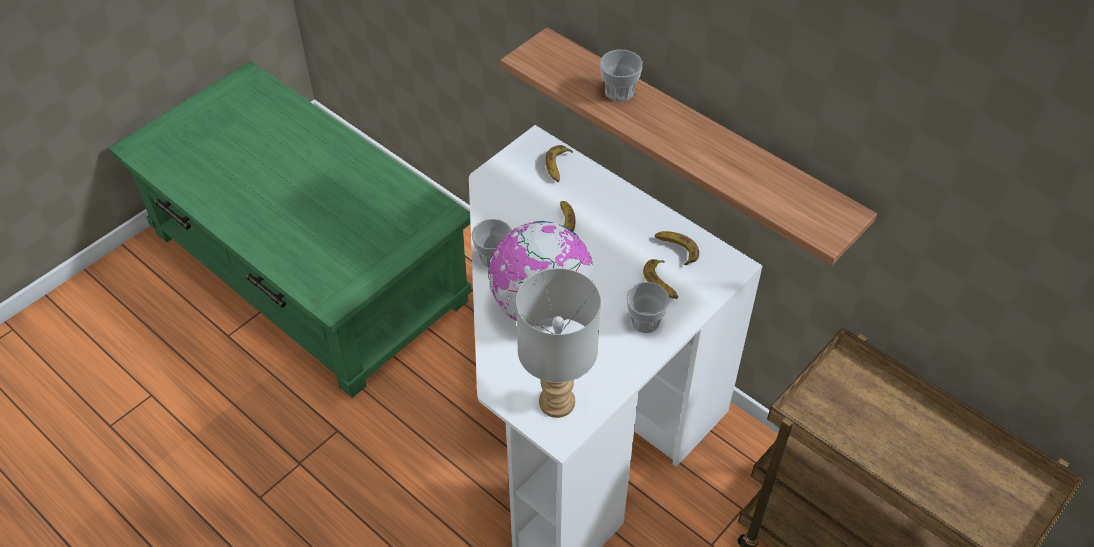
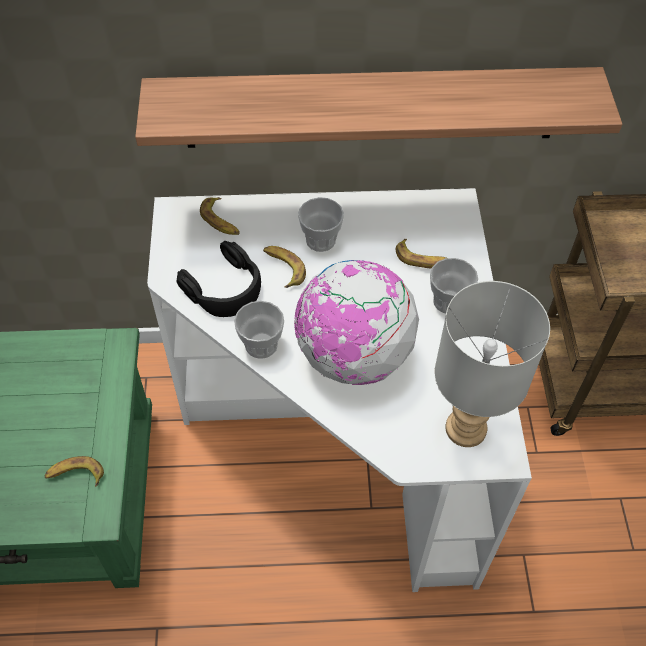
camera: 45 degrees left, 5 degrees up
cup [600,49,643,102] -> cup moved to [298,197,344,252]
banana [655,231,699,265] -> banana moved to [45,456,104,487]
none -> black headphones [177,241,261,317]

